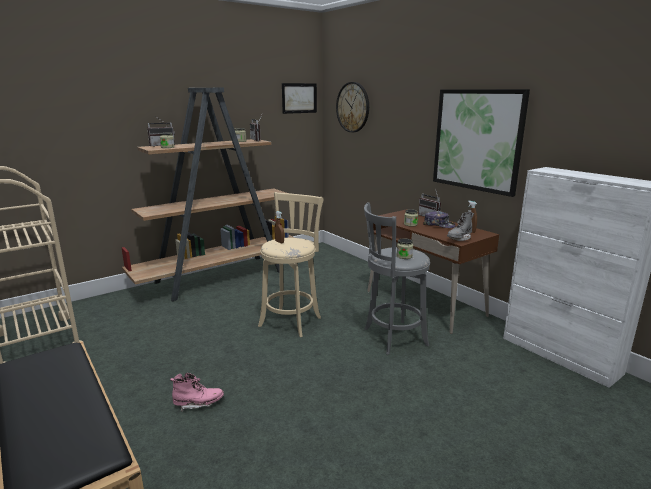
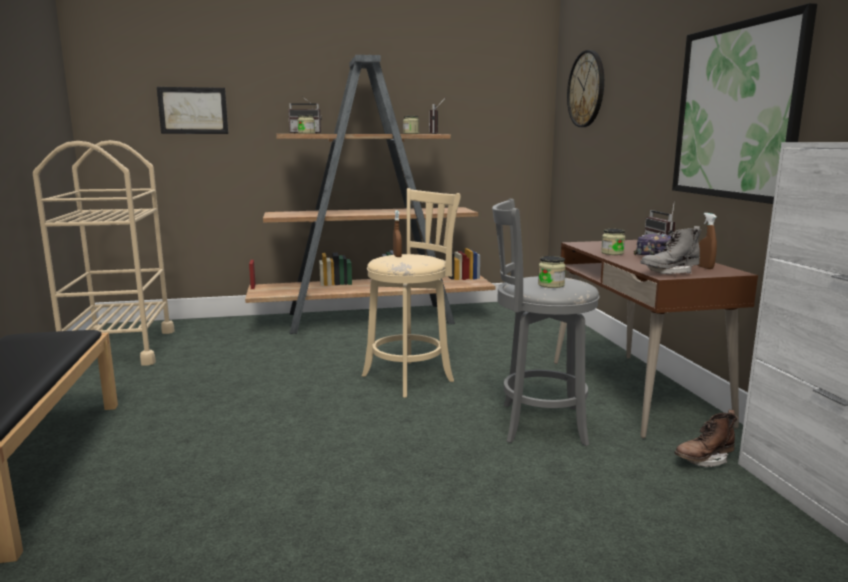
camera: 25 degrees right, 5 degrees down
pink boot [170,373,224,412] -> none
picture [282,83,317,114] -> picture moved to [157,87,228,134]
none -> brown boot [674,410,738,467]

